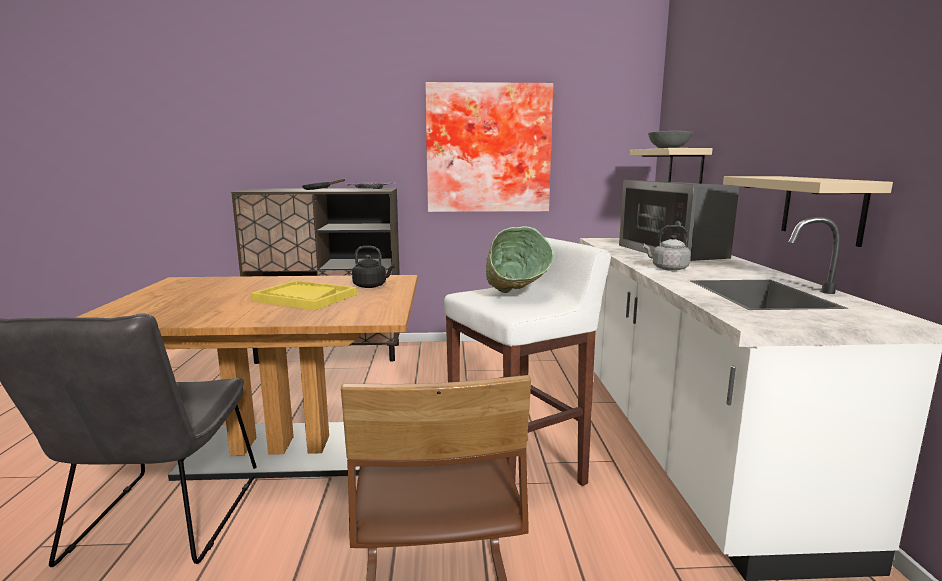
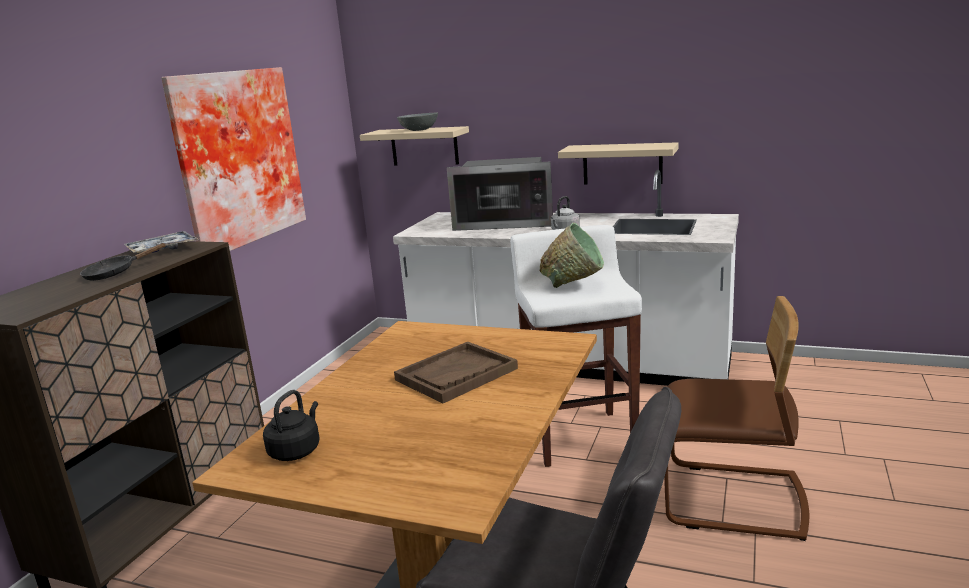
camera: 65 degrees left, 5 degrees up
yellow tray [250,280,357,310] -> brown tray [394,342,518,403]
black kettle [352,246,395,288] -> black kettle moved to [263,390,320,461]

